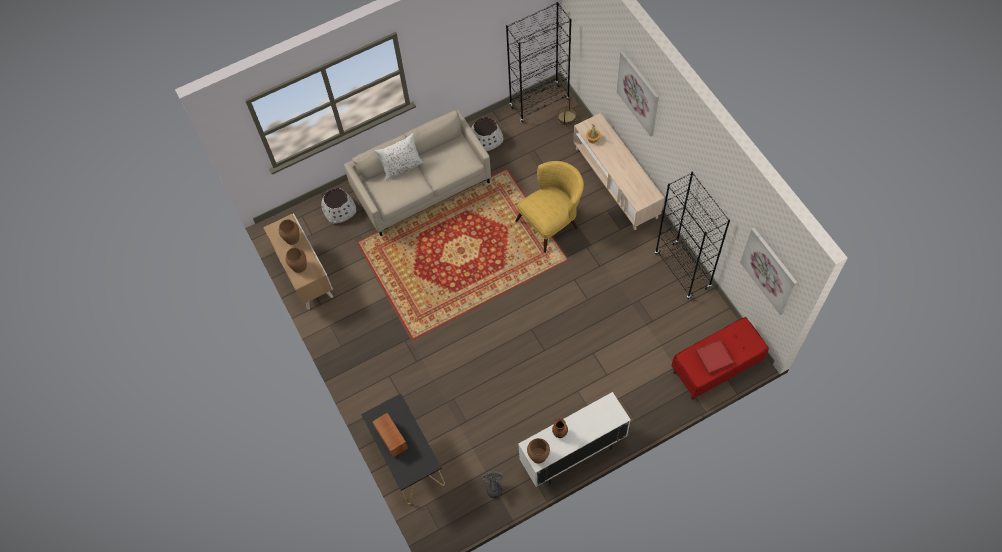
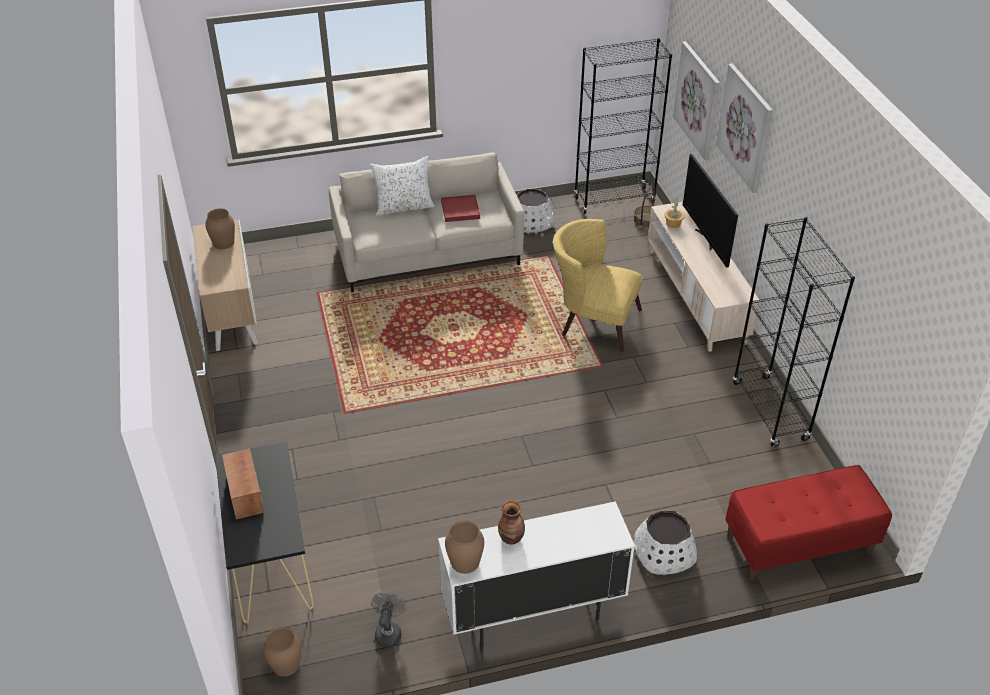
camera: 10 degrees right, 20 degrees down
brown vase [285,248,307,273] -> brown vase moved to [263,627,301,677]
white planter [321,188,356,223] -> white planter moved to [634,511,697,575]
yellow armchair [515,161,584,253] -> yellow armchair turned 135 degrees counterclockwise [553,219,643,352]
red tray [696,339,734,374] -> red tray moved to [441,195,480,222]
picture [740,227,797,315] -> picture moved to [673,41,720,160]
none -> television [683,154,738,268]

